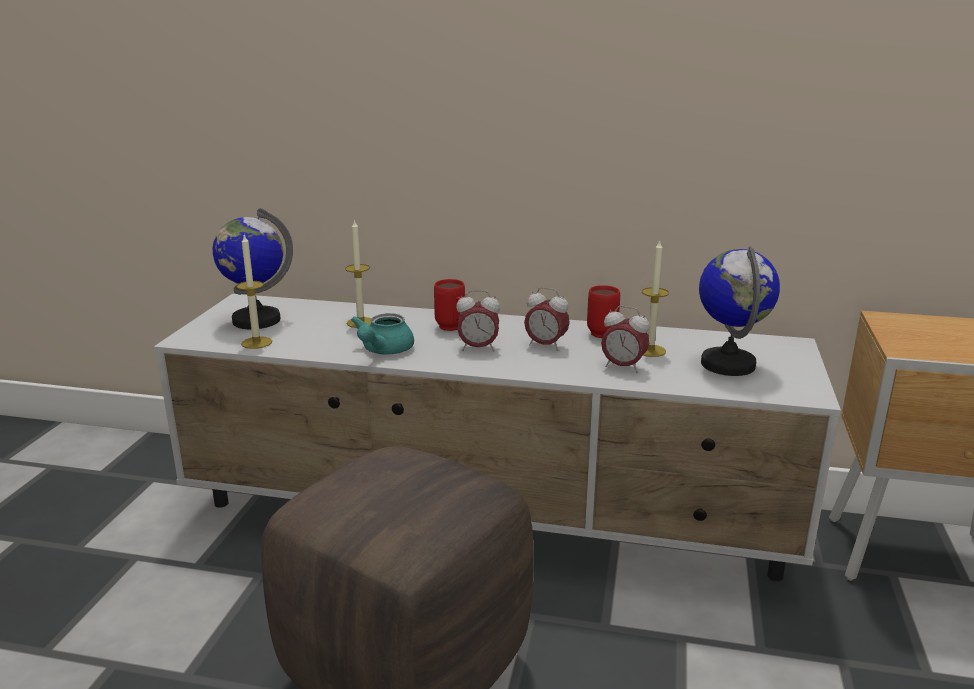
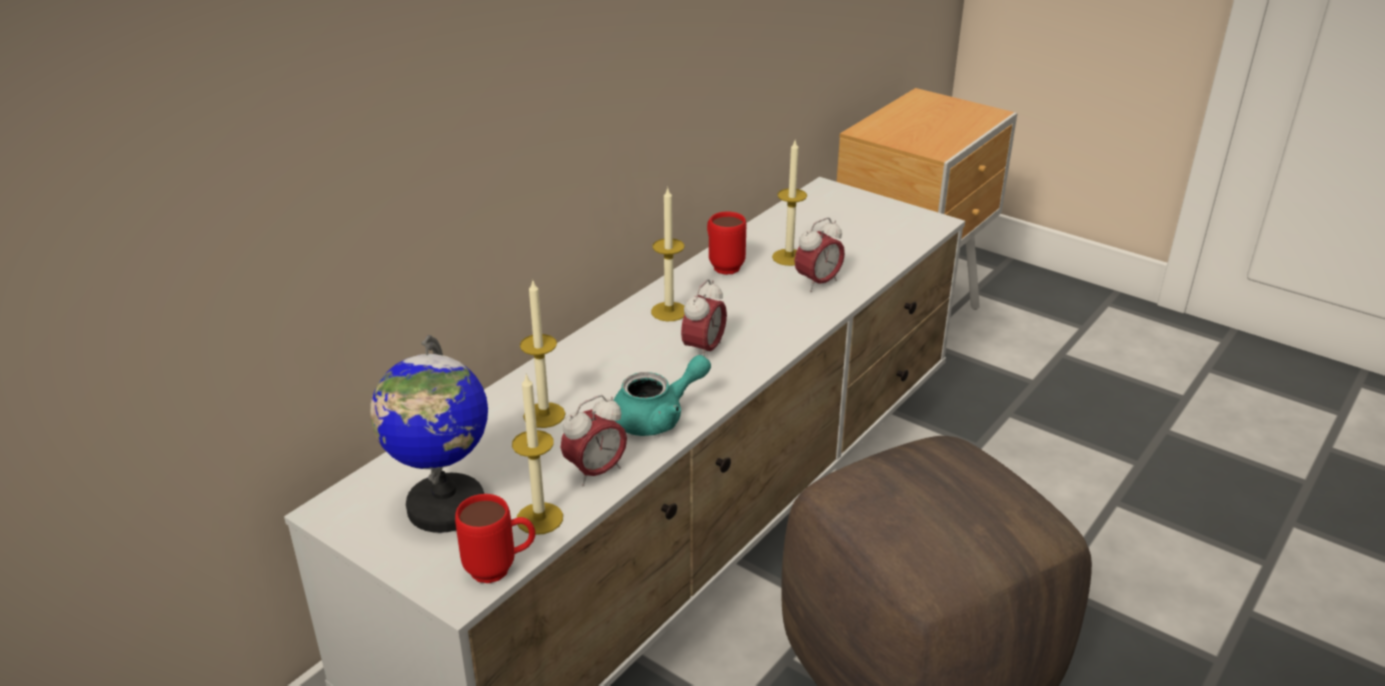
camera: 65 degrees left, 10 degrees up
turquoise teapot [351,313,414,355] -> turquoise teapot turned 75 degrees counterclockwise [614,355,711,436]
red mug [434,279,465,331] -> red mug moved to [455,494,535,583]
alarm clock [524,287,570,351] -> alarm clock moved to [560,395,627,486]
globe [699,246,780,376] -> none
none -> candle [651,186,684,321]

